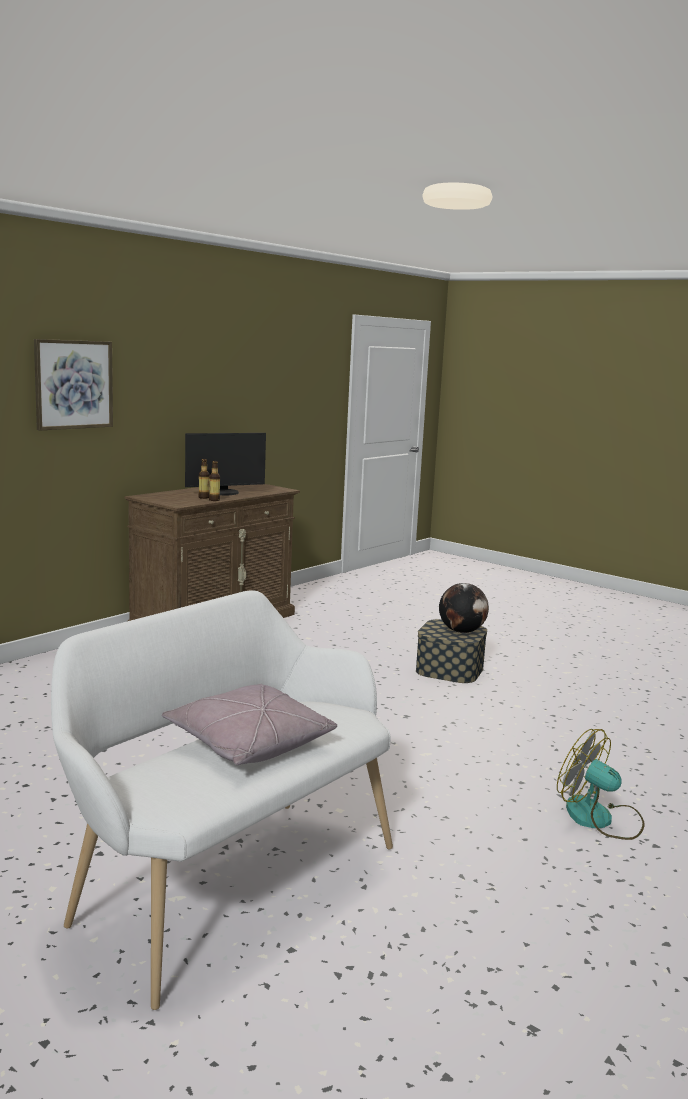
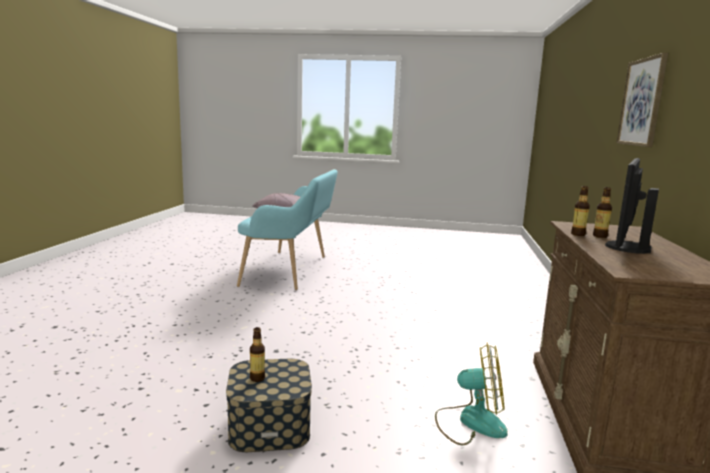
camera: 150 degrees right, 0 degrees up
white bench [51,590,393,1010] -> turquoise bench [237,169,338,290]
globe [439,583,489,633] -> bottle [250,327,265,382]
fan [557,729,645,840] -> fan moved to [435,342,508,445]

